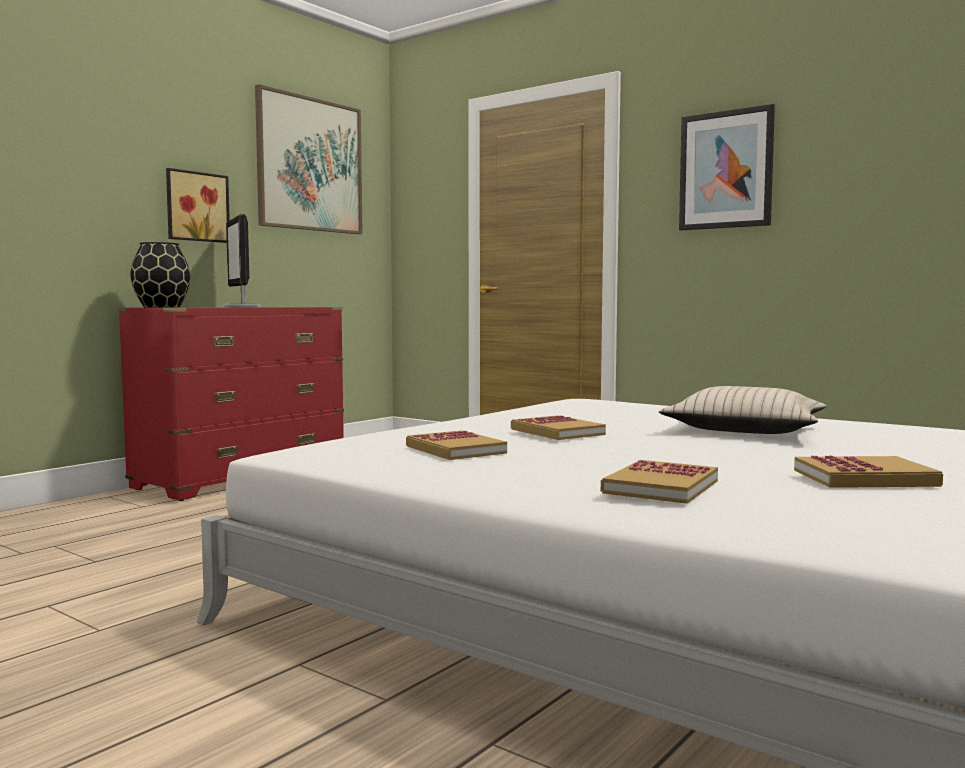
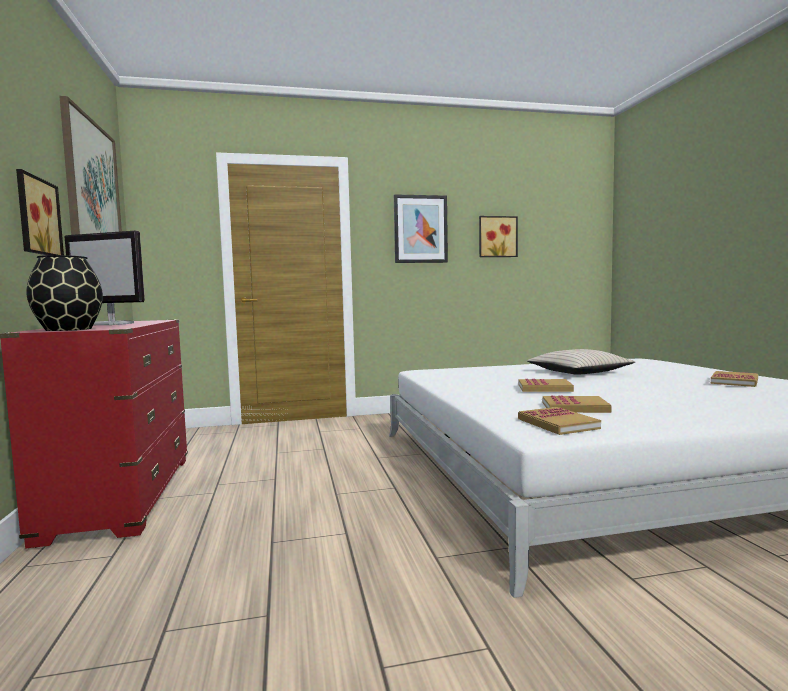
camera: 50 degrees left, 0 degrees up
book [601,460,718,504] -> book moved to [518,407,601,435]
none -> picture [479,216,518,257]

